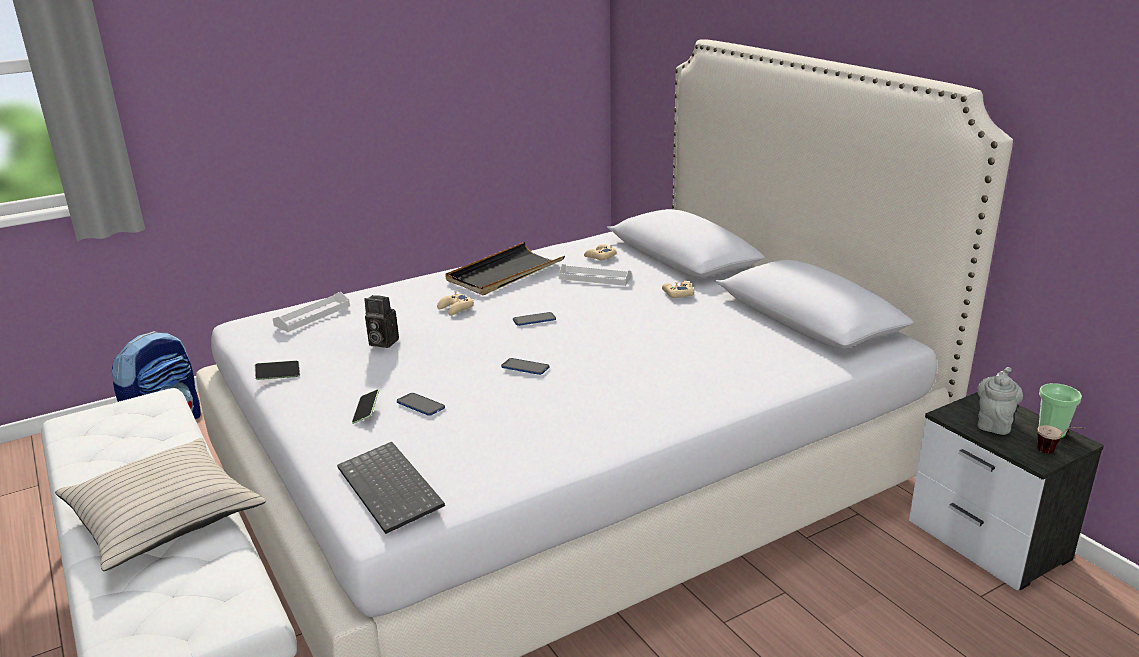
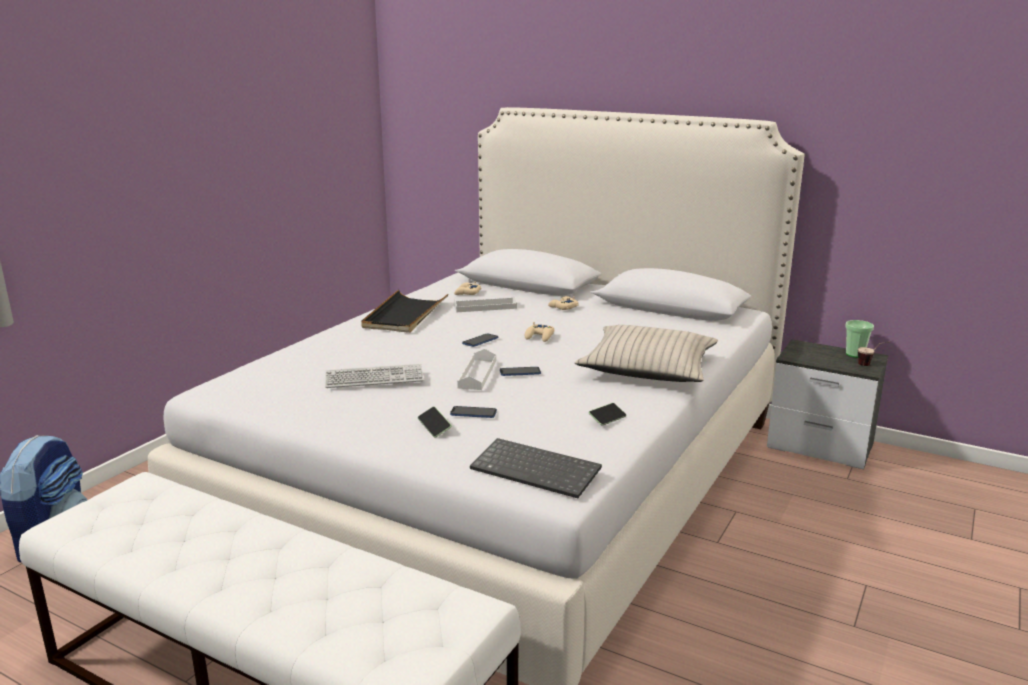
camera: 30 degrees left, 5 degrees down
beige pillow [55,438,266,571] -> beige pillow moved to [575,325,718,382]
phone [255,360,300,380] -> phone moved to [589,403,627,426]
white tray [273,292,350,332] -> white tray moved to [457,349,496,390]
camera [364,295,399,348] -> keyboard [325,364,424,388]
beige game controller [437,291,474,315] -> beige game controller moved to [525,322,554,342]
grey teapot [977,367,1023,435] -> none

